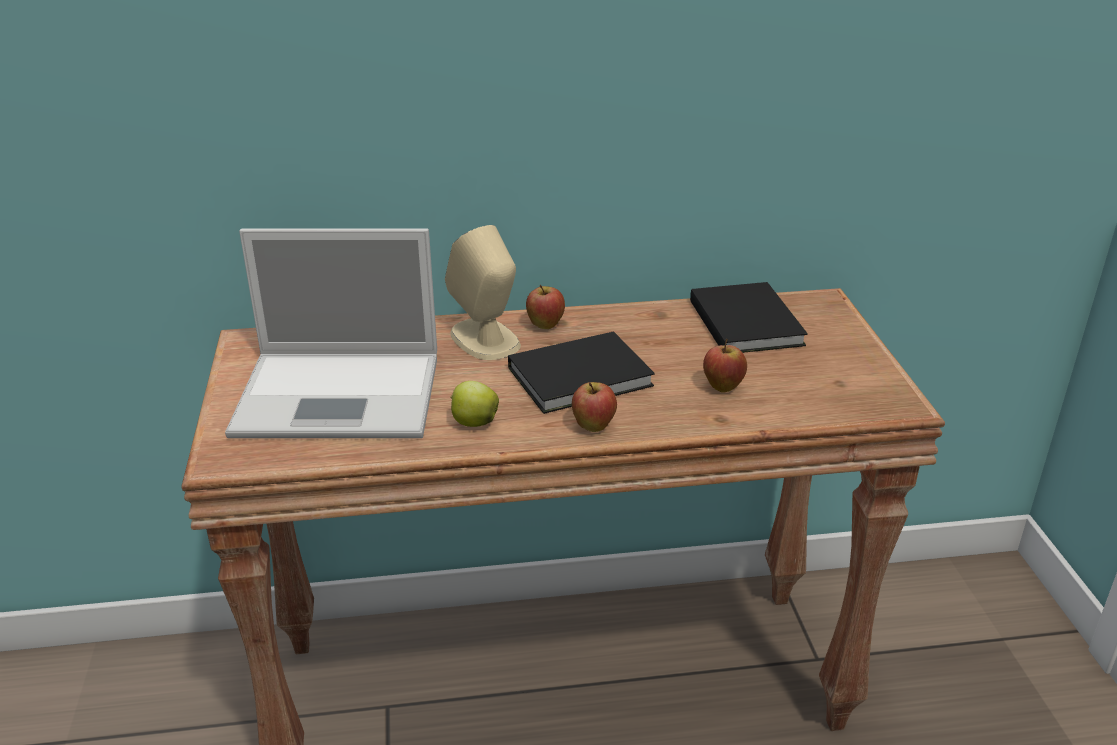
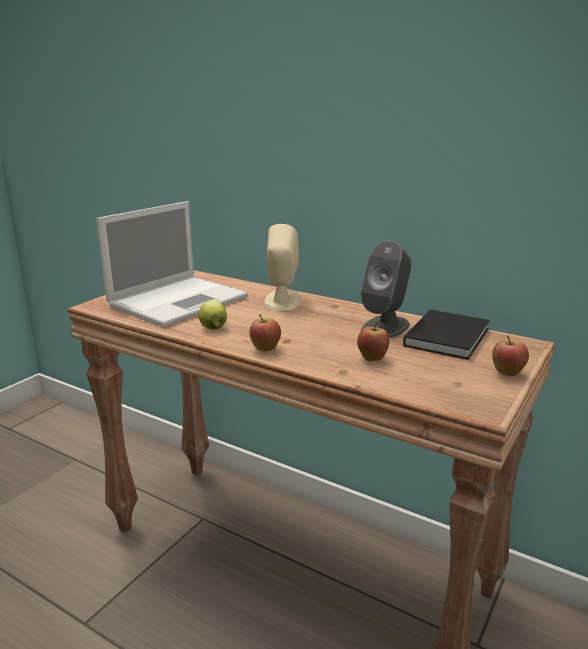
camera: 40 degrees right, 10 degrees down
laptop [225,229,437,438] -> laptop turned 90 degrees counterclockwise [96,201,248,327]
black book [508,331,655,414] -> none
apple [526,285,565,329] -> apple moved to [492,336,529,376]
none -> grey speaker [361,241,411,338]

